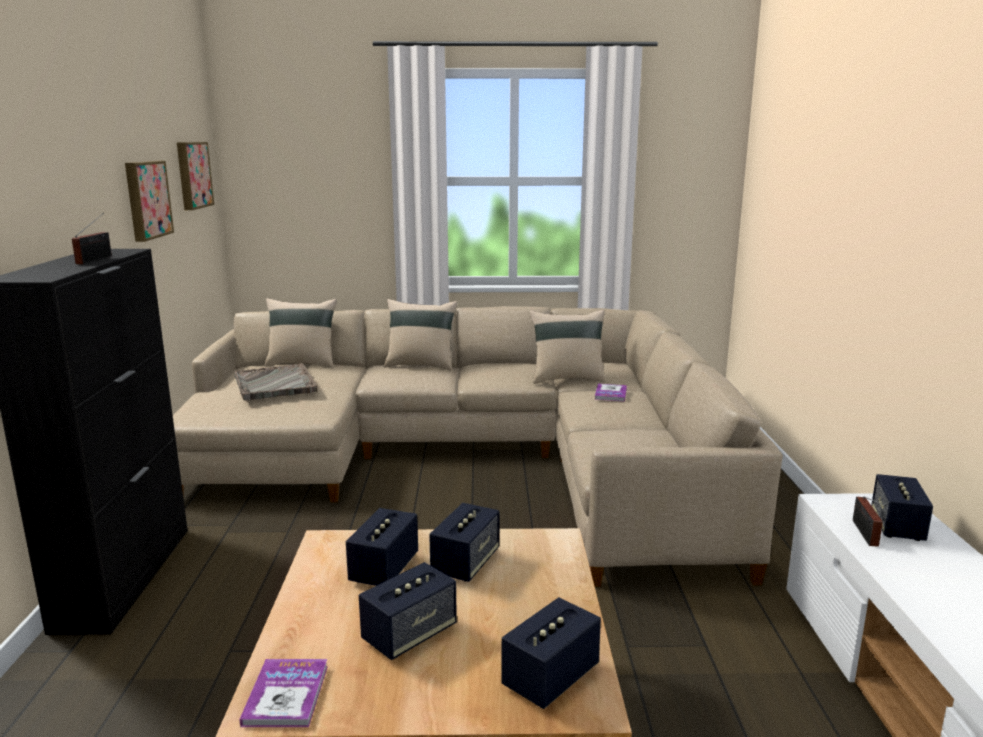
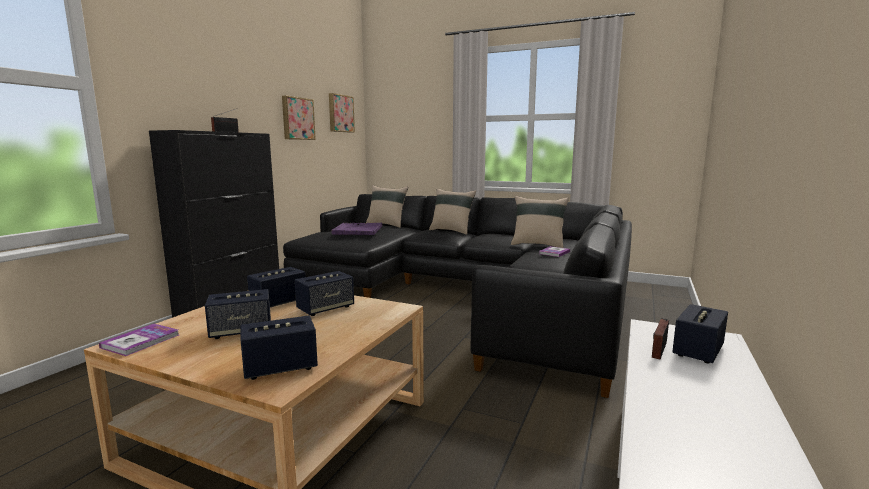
camera: 25 degrees right, 5 degrees down
beige sofa [173,306,783,587] -> black sofa [283,194,632,398]
grey tray [234,363,318,401] -> purple tray [331,223,382,235]

